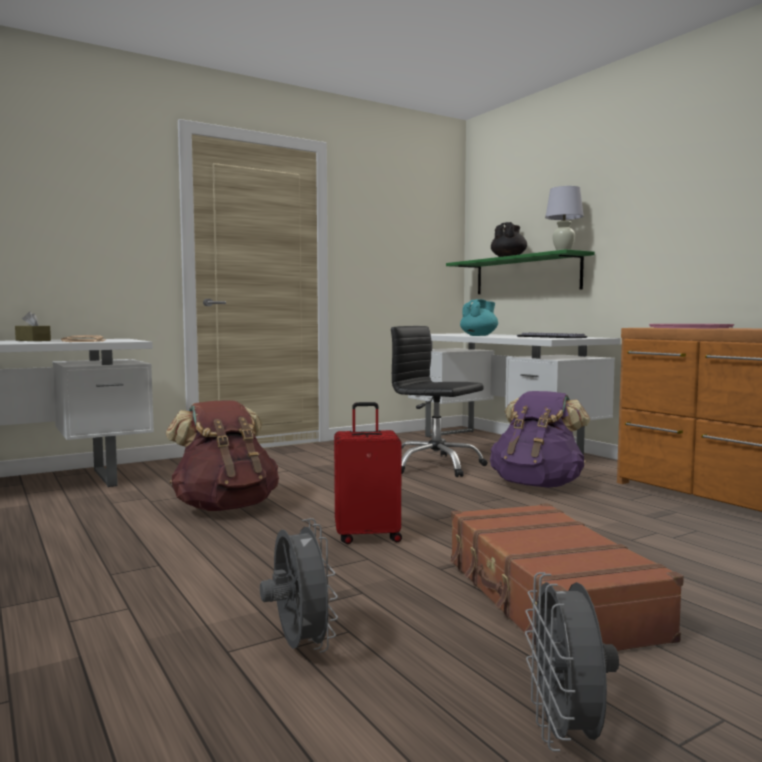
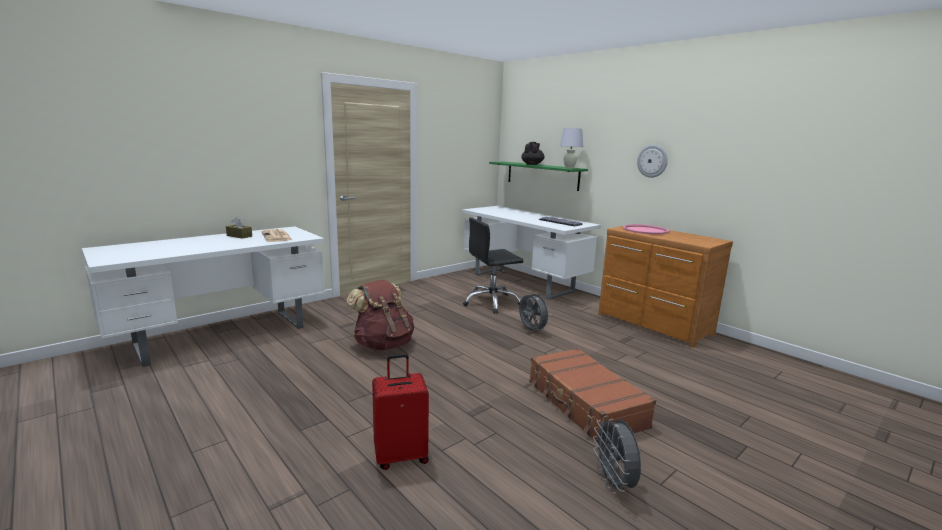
camera: 10 degrees left, 10 degrees up
grey fan [260,518,338,653] -> grey fan moved to [519,291,551,332]
red suitcase [334,402,402,544] -> red suitcase moved to [372,354,429,470]
black office chair [391,326,488,477] -> black office chair turned 45 degrees counterclockwise [463,217,523,314]
turquoise teapot [460,299,498,336] -> none
purple backpack [490,391,590,488] -> none
none -> wall clock [637,145,668,178]

